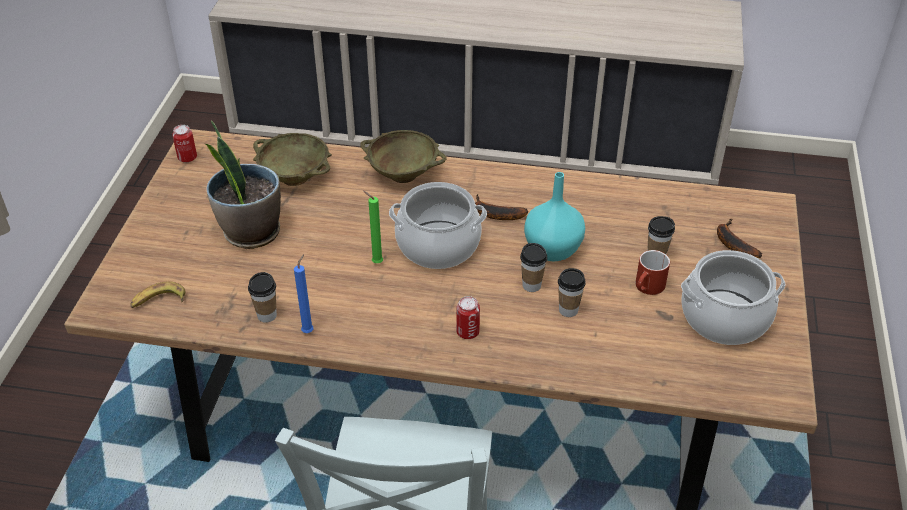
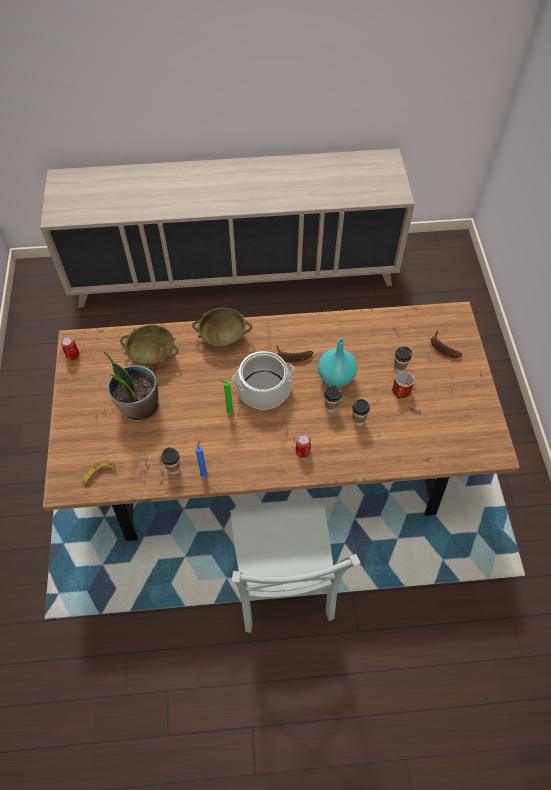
camera: 15 degrees left, 15 degrees up
cooking pot [681,250,785,345] -> none

